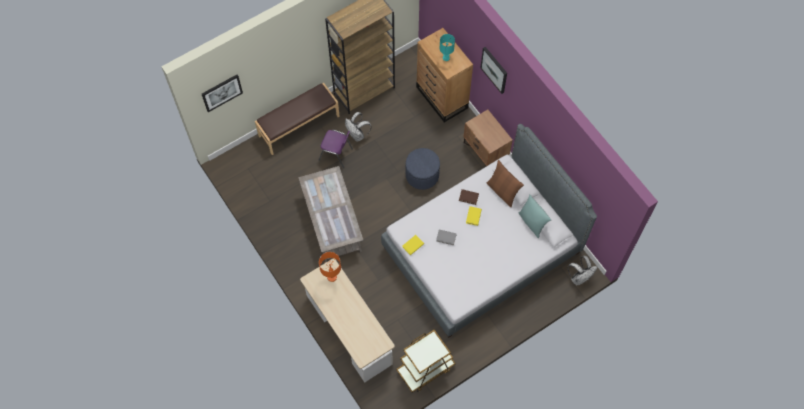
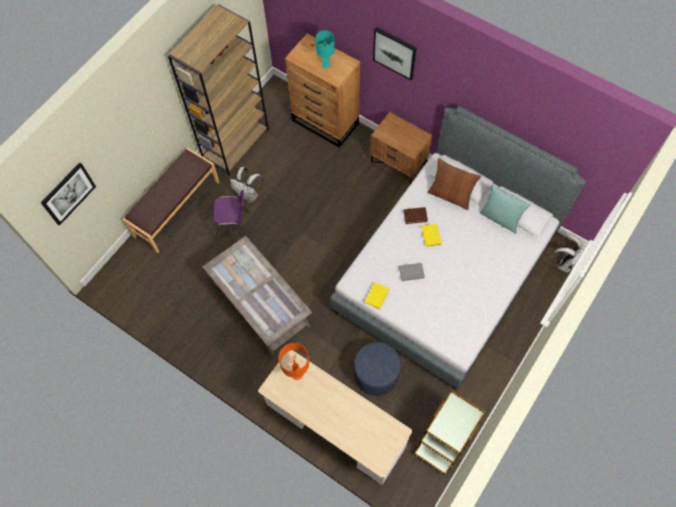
camera: 20 degrees left, 0 degrees up
blue ottoman [406,148,440,190] -> blue ottoman moved to [354,342,401,396]

